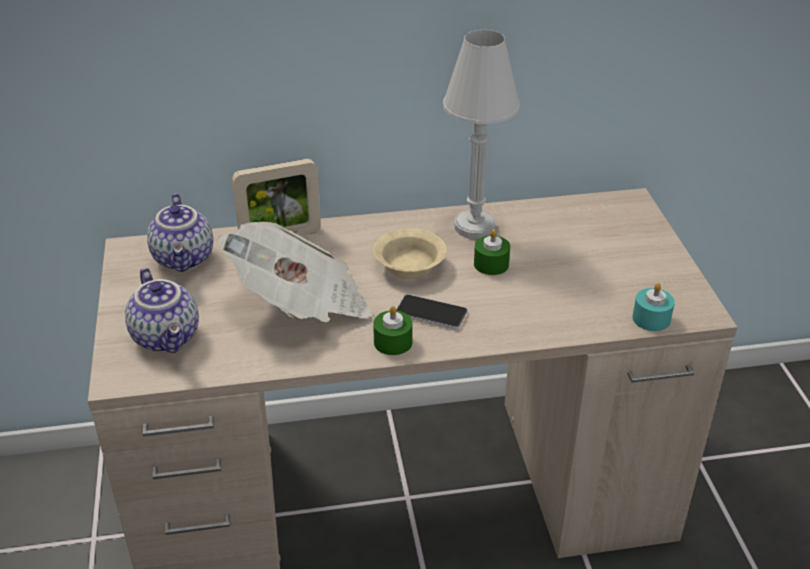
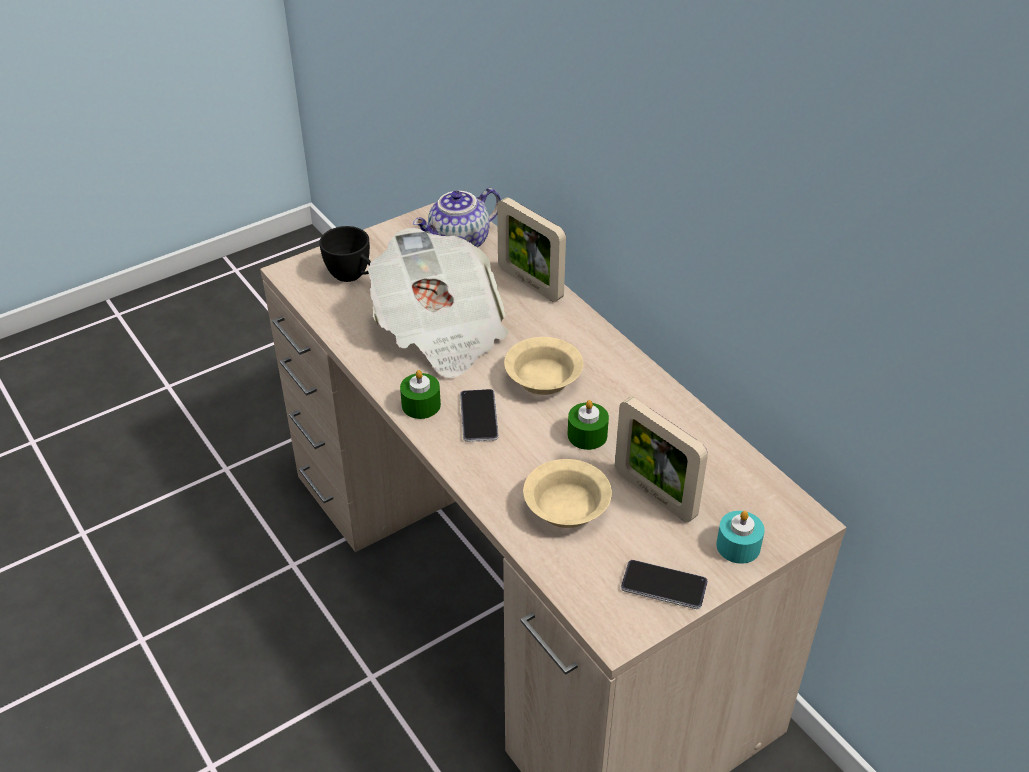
camera: 65 degrees right, 5 degrees up
teapot [125,268,199,353] -> black cup [319,226,371,282]
white table lamp [443,30,520,239] -> none
turquoise candle [632,283,675,331] -> turquoise candle moved to [716,511,765,564]
none -> beige bowl [523,459,612,528]
none -> picture frame [615,397,708,522]
none -> phone [621,560,708,609]

